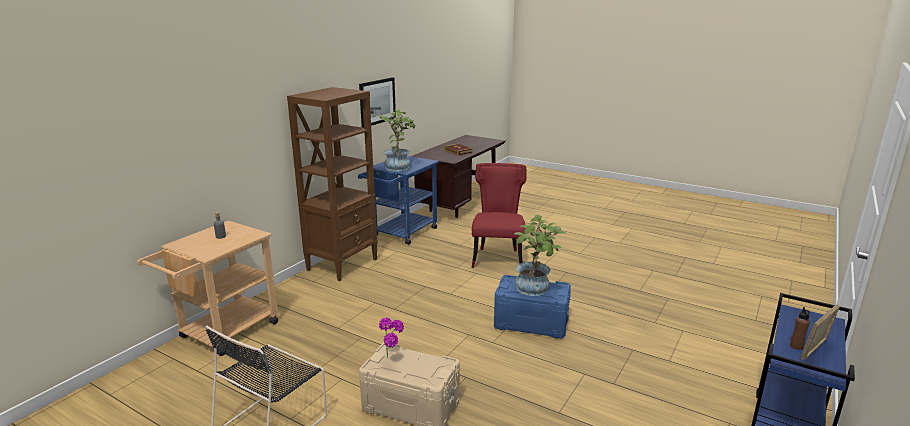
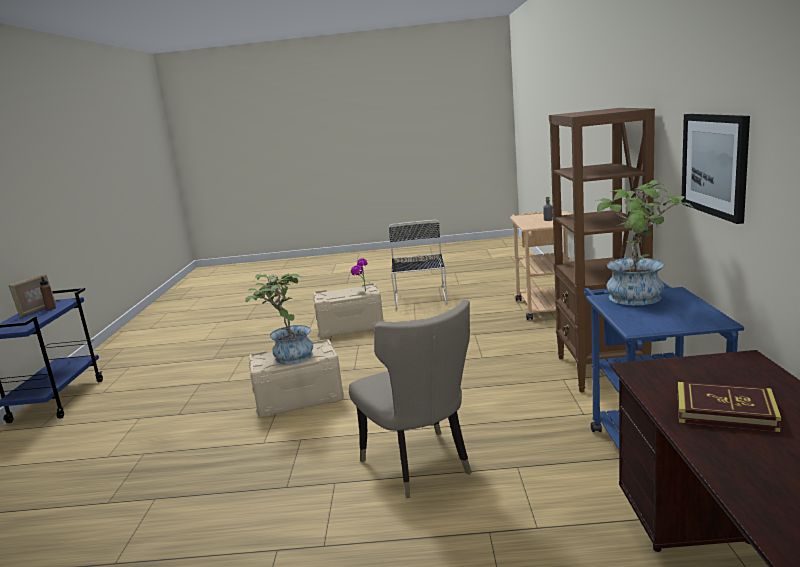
camera: 150 degrees right, 5 degrees down
red chair [472,163,526,268] -> beige chair [349,300,472,498]
blue storage box [494,275,571,339] -> beige storage box [248,339,344,417]

